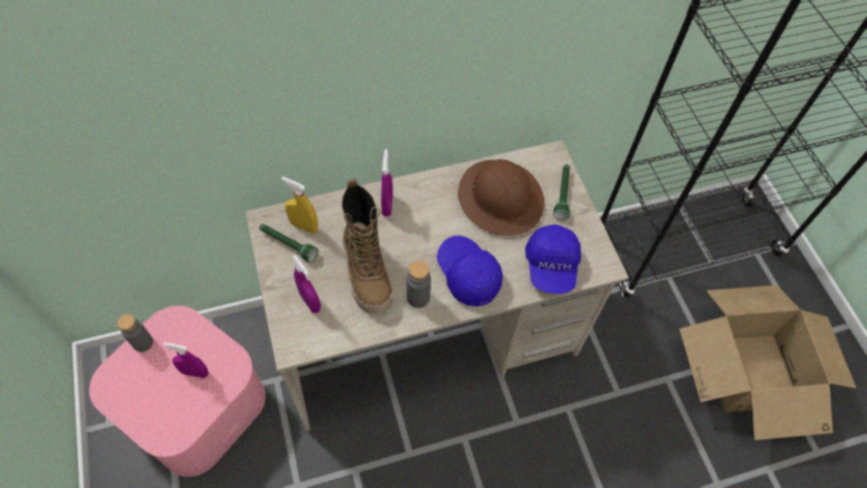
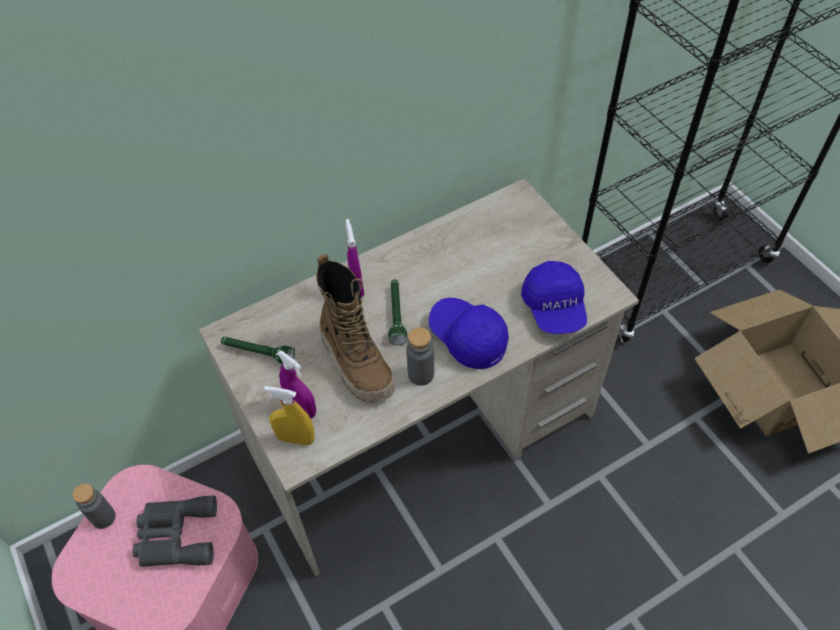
camera: 10 degrees left, 5 degrees down
purple spray bottle [163,342,209,378] -> grey binoculars [132,495,217,567]
yellow spray bottle [281,177,318,234] -> yellow spray bottle moved to [264,386,315,446]
brown hard hat [458,159,544,236] -> none
green flashlight [554,164,570,220] -> green flashlight moved to [388,280,407,345]

